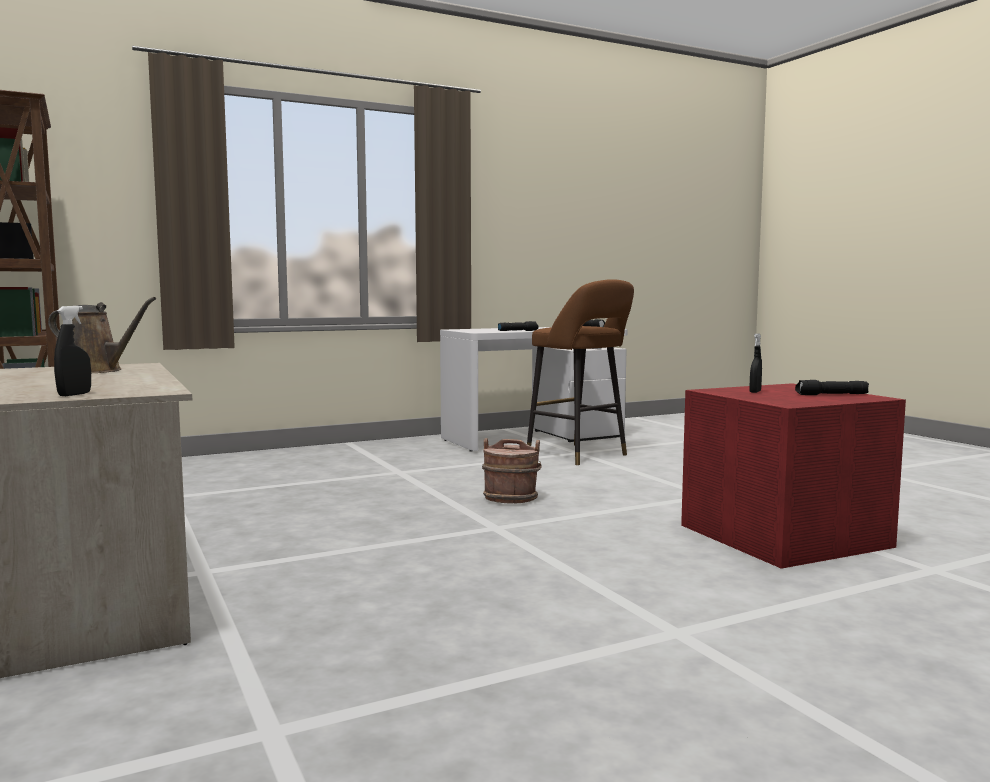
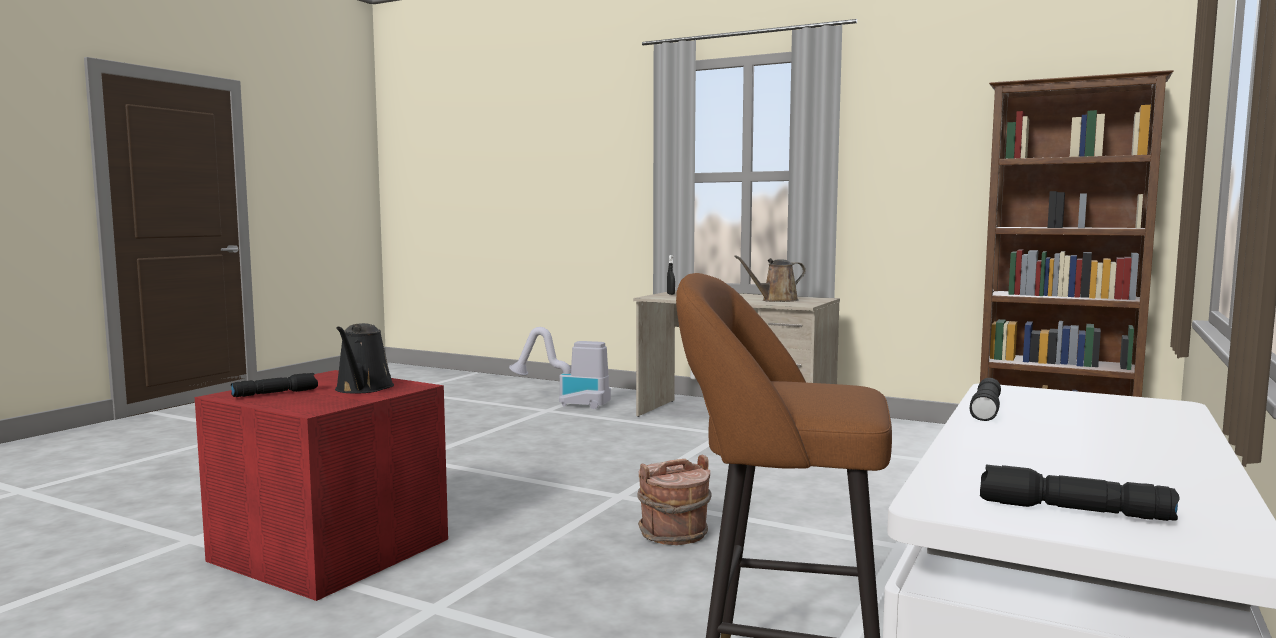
camera: 145 degrees right, 0 degrees up
black spray bottle [750,334,762,393] -> black watering can [335,323,394,393]
none -> vacuum cleaner [509,327,611,409]

